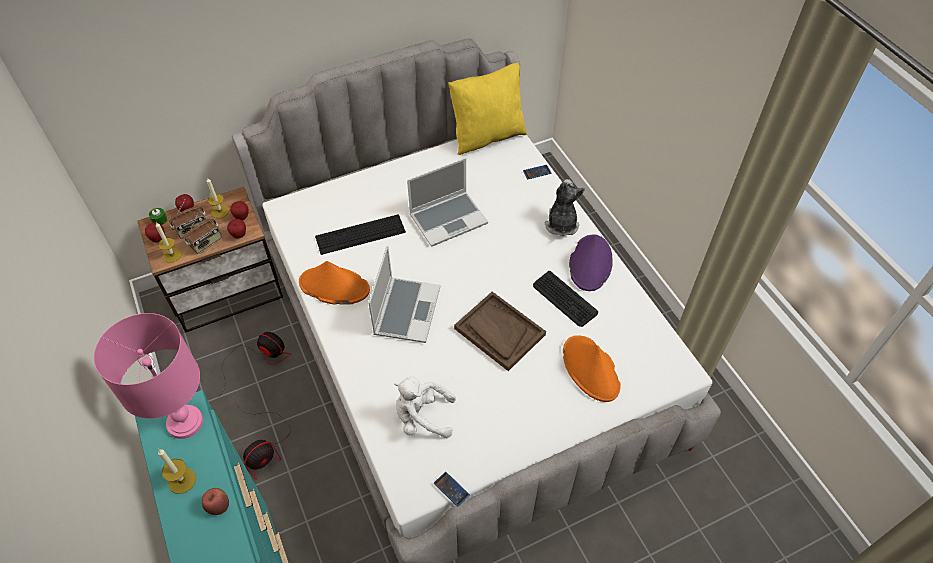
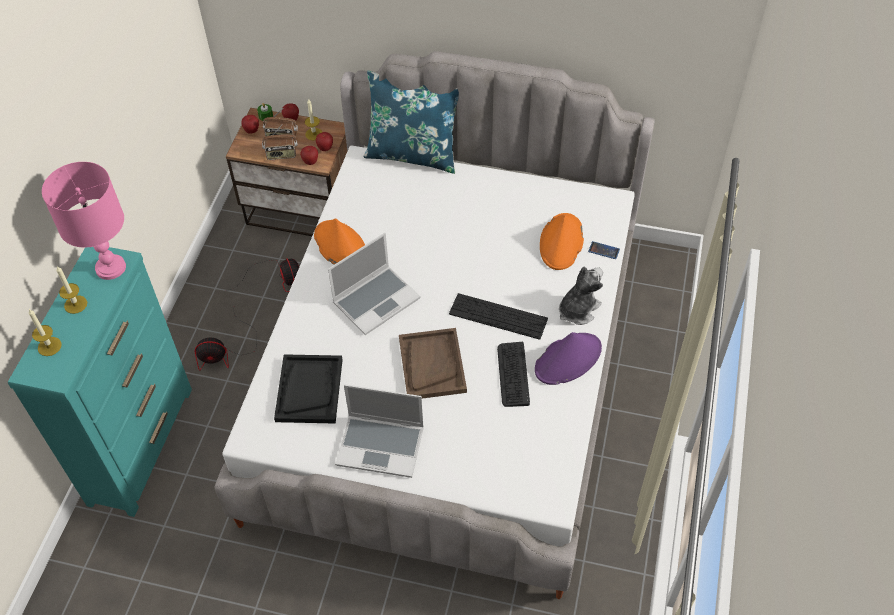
camera: 40 degrees right, 0 degrees up
candle [156,222,182,263] -> candle moved to [29,309,62,356]
apple [202,488,229,515] -> none
keyboard [315,214,406,255] -> keyboard moved to [449,293,548,340]
white plush toy [394,377,456,438] -> black tray [274,354,343,424]
laptop [407,158,488,247] -> laptop moved to [335,384,424,478]
phone [434,472,470,506] -> none
yellow pillow [448,63,527,155] -> none
orange hat [563,335,621,402] -> orange hat moved to [540,213,584,270]
none -> blue pillow [364,70,459,174]

